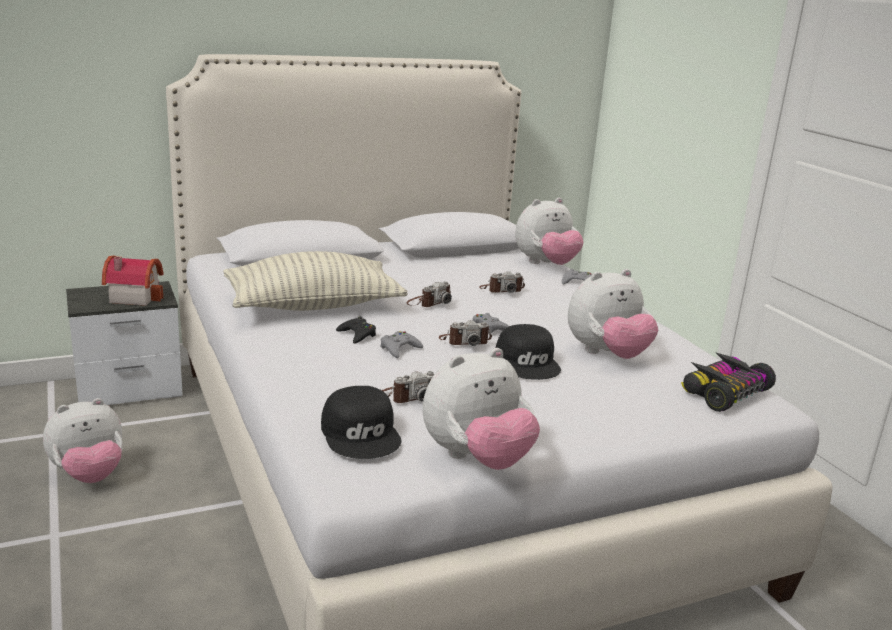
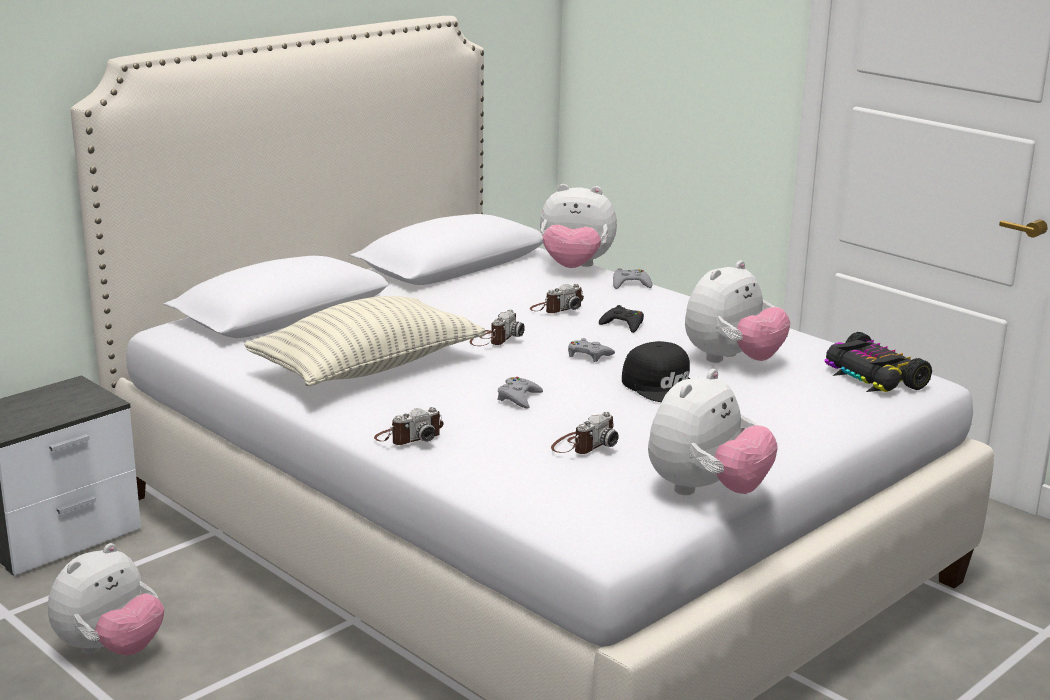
camera: 20 degrees left, 0 degrees up
toy house [102,256,163,306] -> none
black cap [321,386,401,459] -> none
black game controller [336,316,376,344] -> black game controller moved to [599,305,644,333]
camera [439,320,492,346] -> camera moved to [374,407,444,445]
plush toy [515,198,584,265] -> plush toy turned 60 degrees clockwise [540,184,617,268]
toy car [681,352,776,412] -> toy car turned 60 degrees counterclockwise [825,332,932,392]

